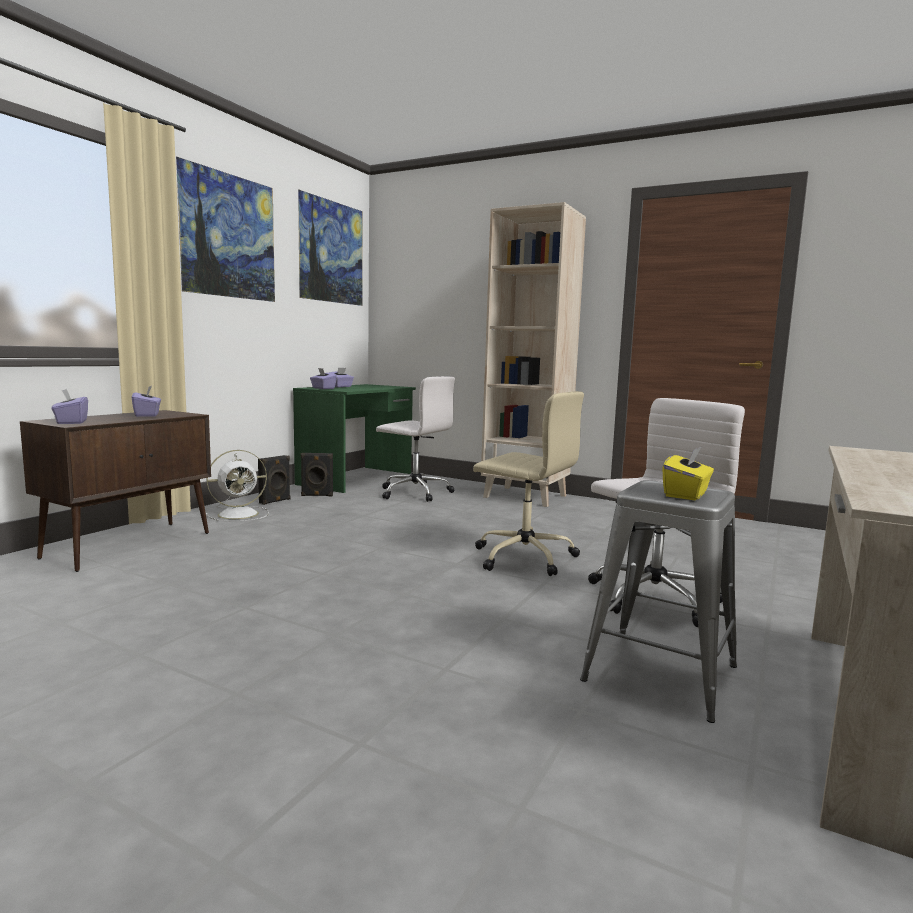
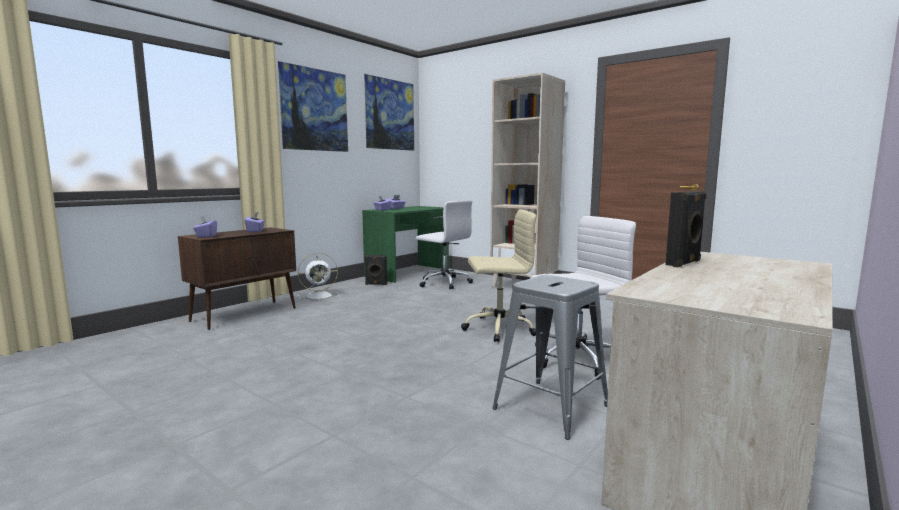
camera: 10 degrees right, 0 degrees up
black speaker [258,455,290,505] -> black speaker moved to [665,191,706,267]
beige office chair [473,391,584,576] -> beige office chair turned 45 degrees counterclockwise [461,210,537,342]
yellow tissue box [662,447,714,500] -> none

